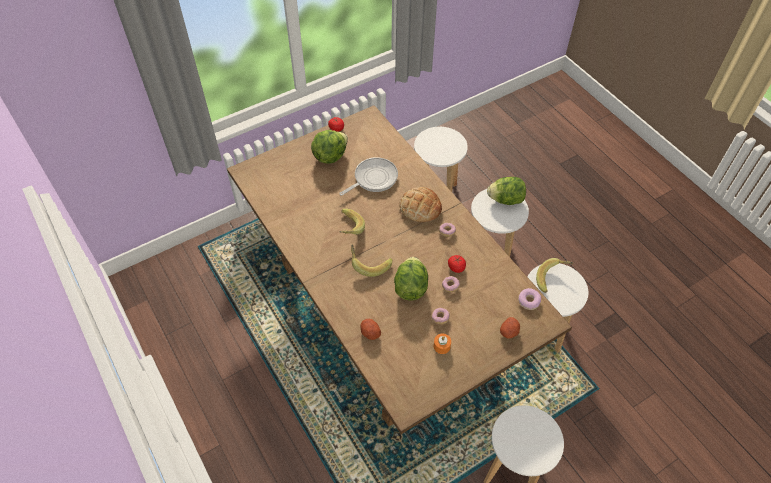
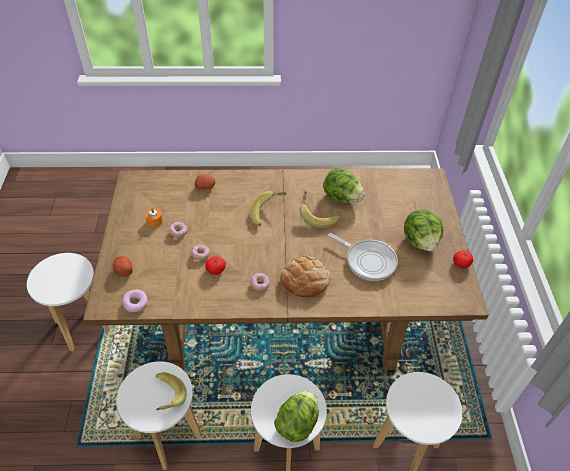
camera: 120 degrees right, 5 degrees down
frying pan [339,157,398,196] -> frying pan turned 45 degrees counterclockwise [328,233,398,281]
lettuce [394,257,428,300] -> lettuce moved to [323,168,365,203]

